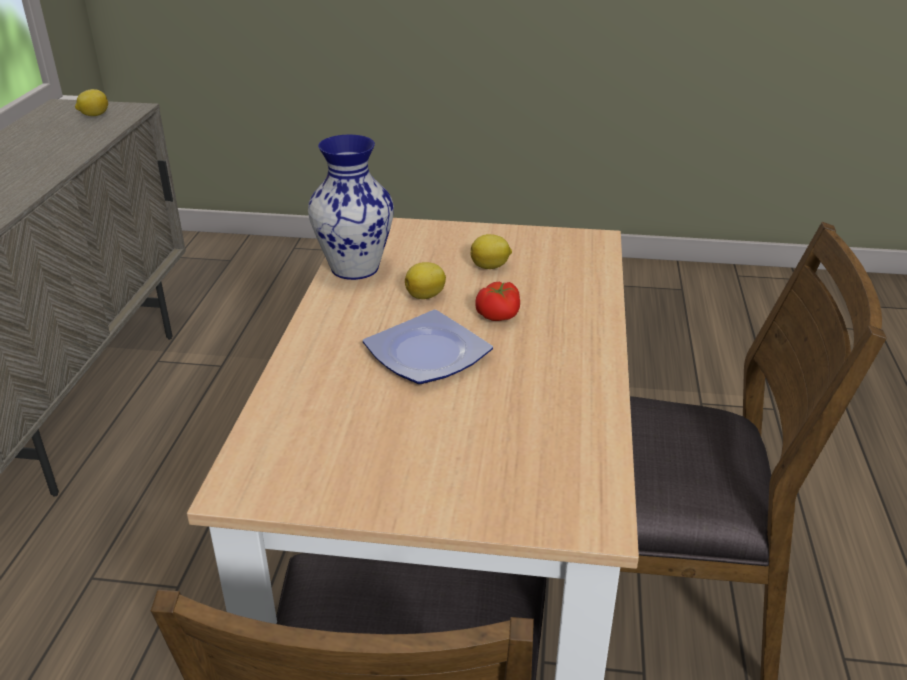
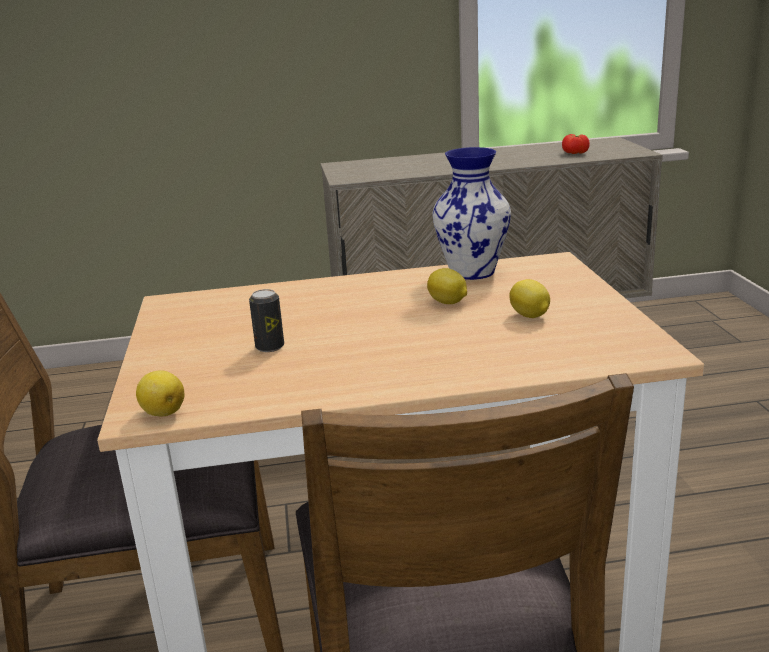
camera: 75 degrees right, 10 degrees down
lemon [75,89,108,116] -> lemon moved to [136,370,185,416]
plate [363,310,493,384] -> none
tomato [475,282,520,321] -> tomato moved to [562,134,590,154]
none -> can [249,289,284,352]

